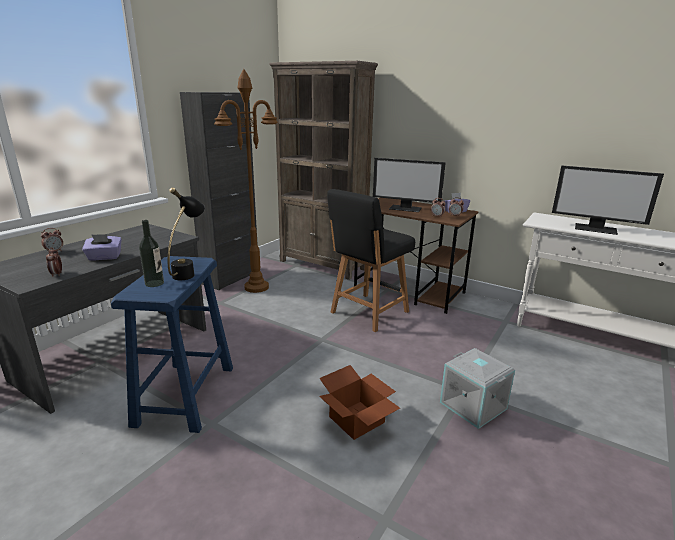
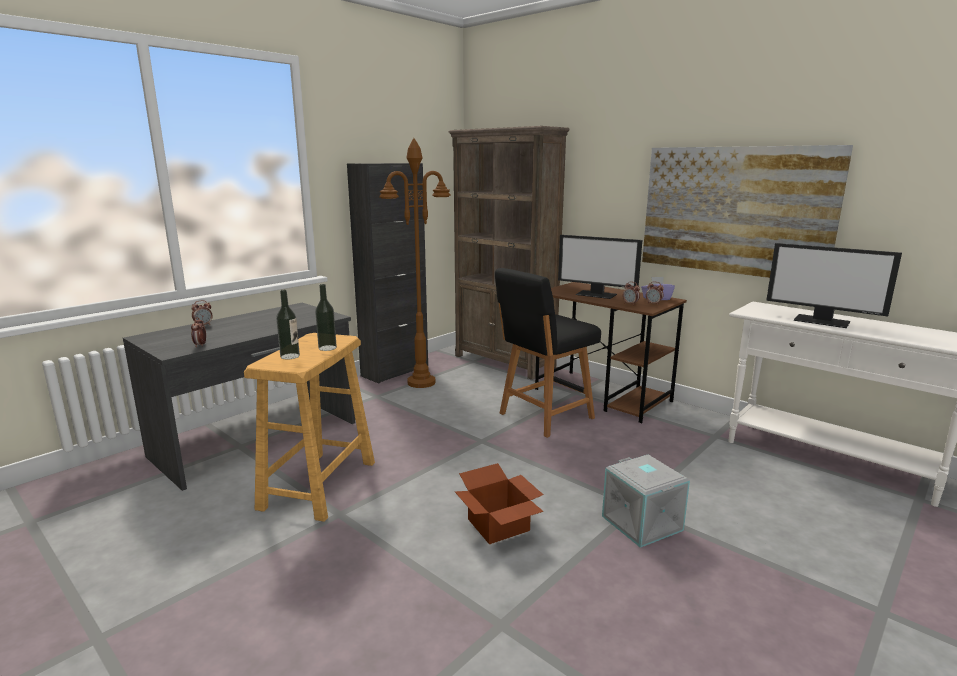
camera: 10 degrees right, 5 degrees down
purple tissue box [82,234,122,261] -> none
blue stool [111,256,233,433] -> beige stool [244,333,375,522]
black table lamp [168,187,205,280] -> bottle [315,284,337,351]
none -> picture [642,145,853,278]

